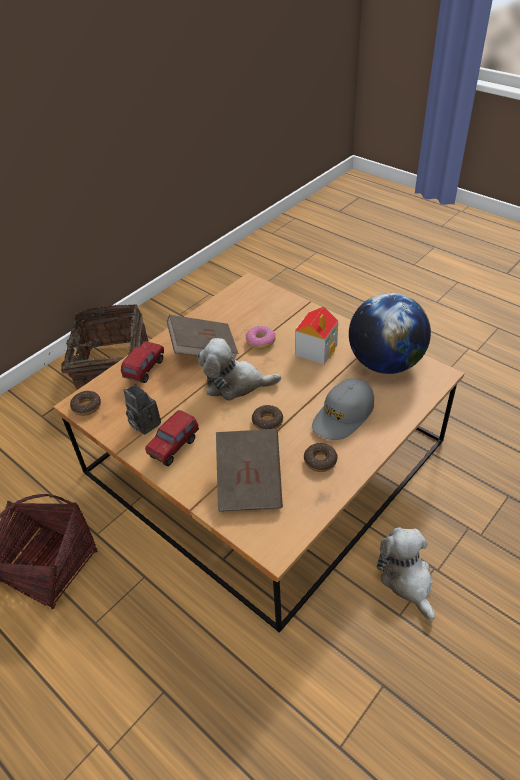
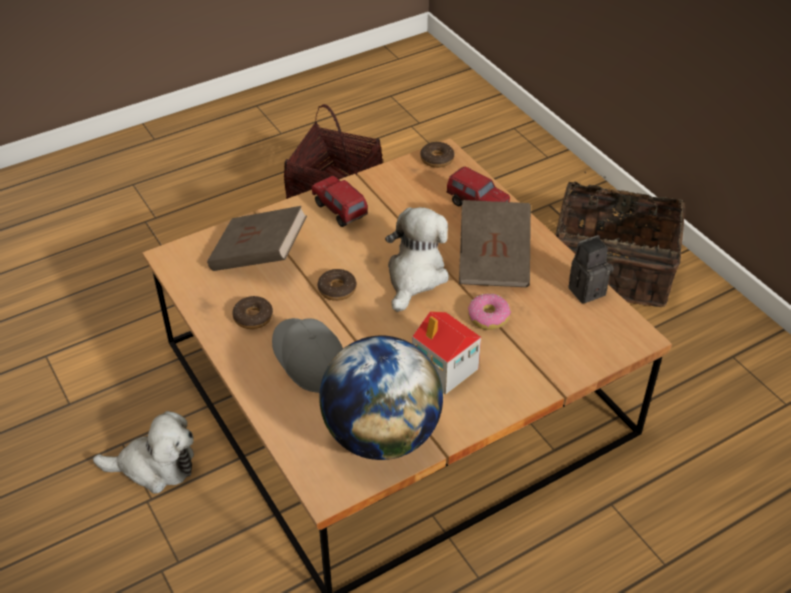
camera: 105 degrees right, 0 degrees up
camera [124,384,161,435] -> camera moved to [568,235,614,304]

